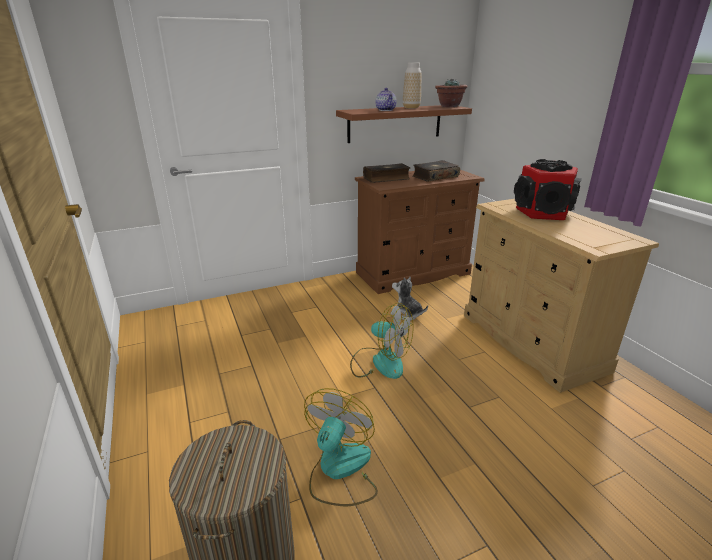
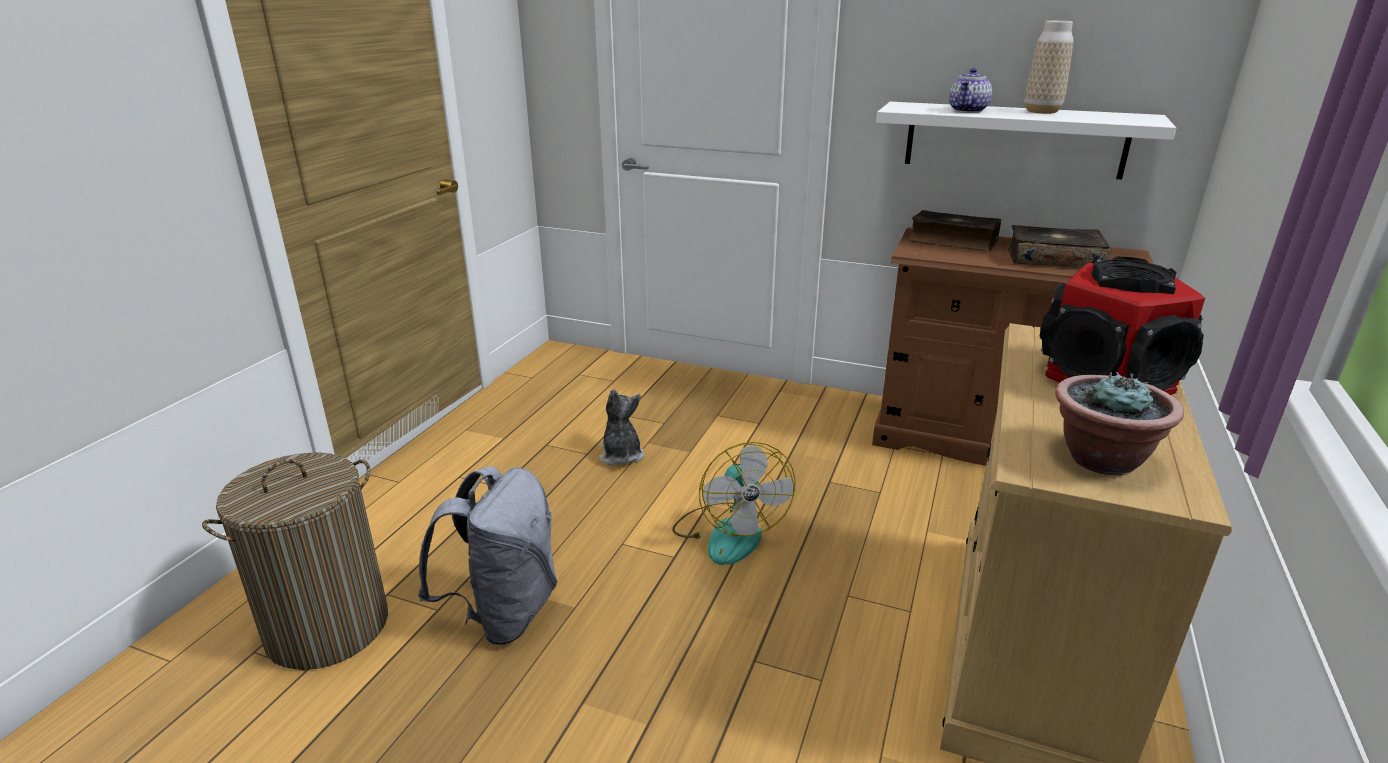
camera: 45 degrees right, 0 degrees up
fan [304,388,378,506] -> grey backpack [418,466,557,645]
brown shelf [336,105,472,143] -> white shelf [876,102,1176,180]
plush toy [390,277,428,320] -> plush toy moved to [599,389,644,466]
potted plant [435,78,468,107] -> potted plant moved to [1055,372,1184,475]

